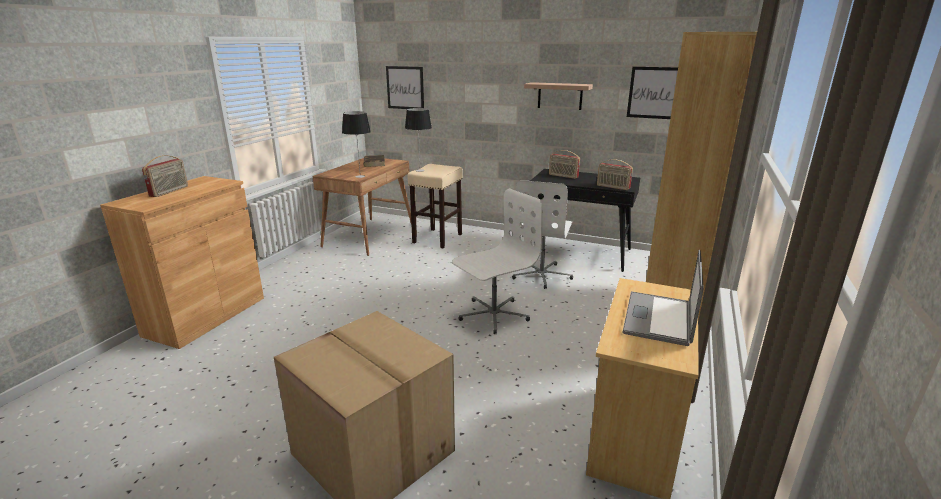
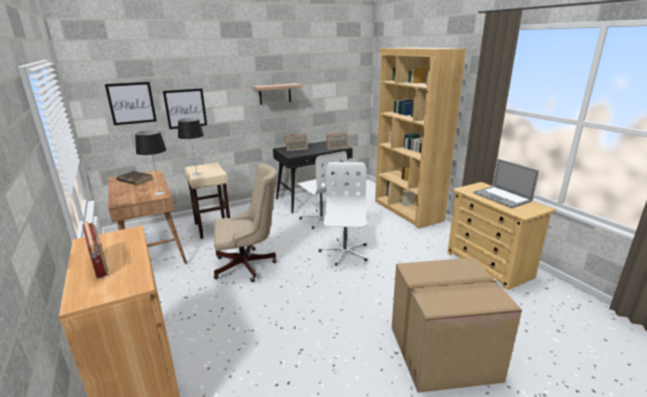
camera: 50 degrees left, 0 degrees up
picture [627,67,678,119] -> picture moved to [163,88,207,129]
none -> beige office chair [214,163,277,282]

